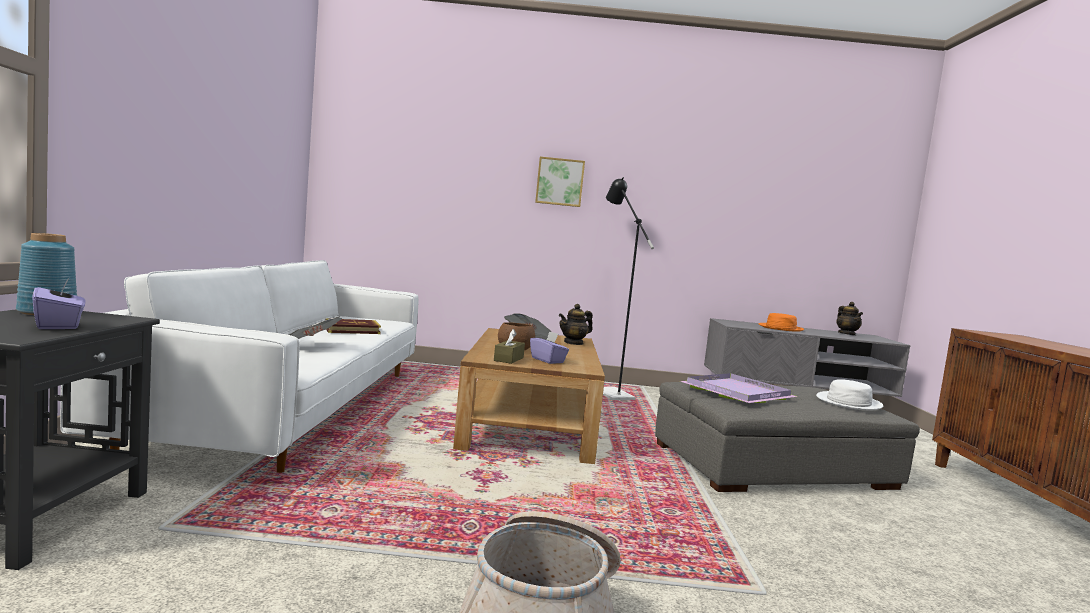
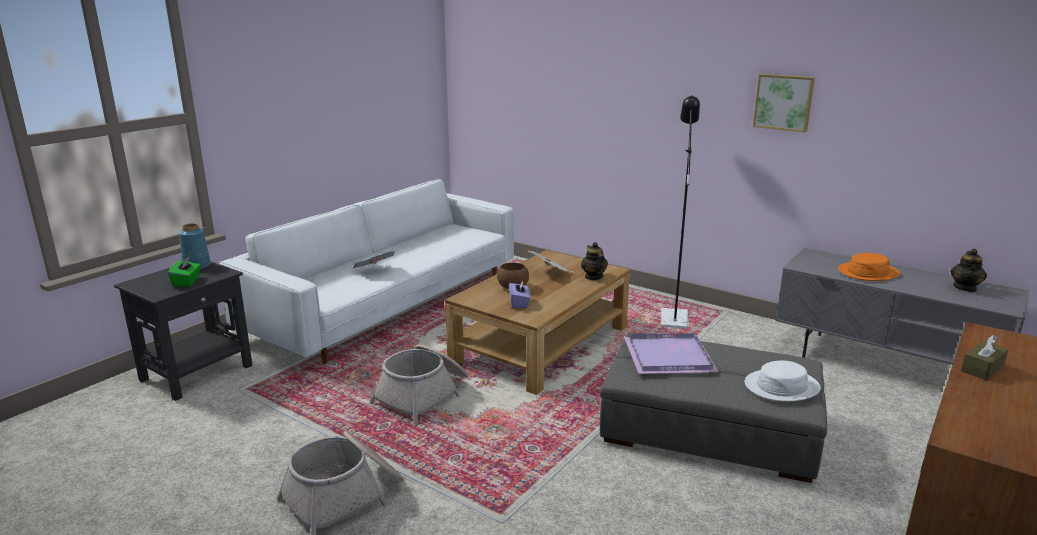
camera: 35 degrees right, 15 degrees up
purple tissue box [32,277,86,329] -> green tissue box [168,256,201,287]
book [325,318,381,334] -> none
brown tissue box [494,329,525,364] -> brown tissue box moved to [961,335,1008,380]
picture [535,157,585,207] -> picture moved to [753,74,815,132]
teapot [559,304,593,345] -> teapot turned 75 degrees clockwise [581,242,608,280]
none -> basket [369,344,468,424]

